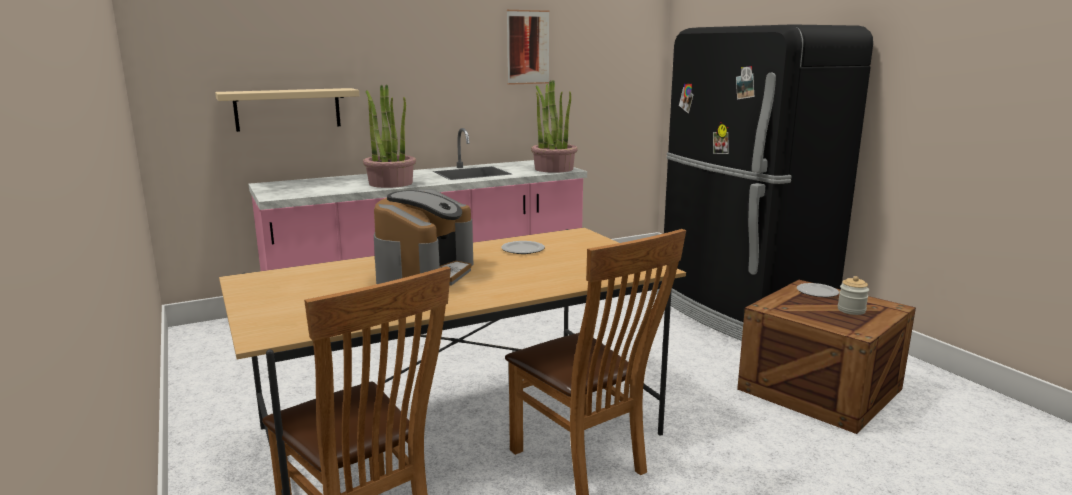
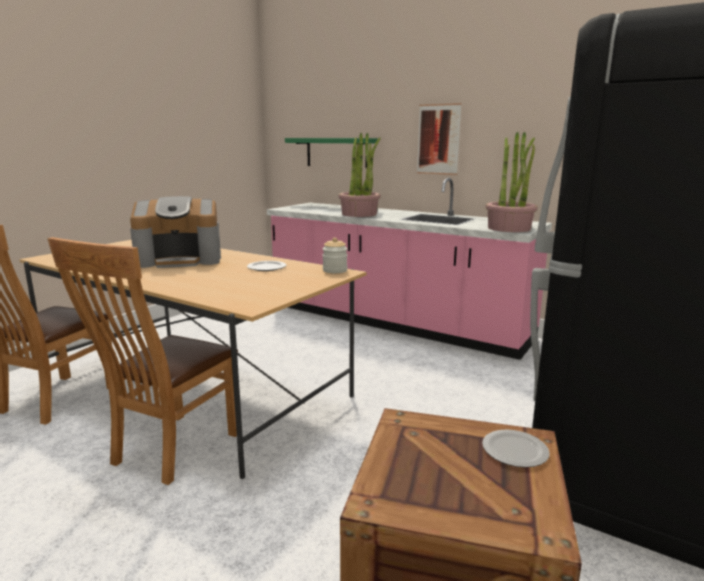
camera: 60 degrees right, 0 degrees up
beige shelf [215,88,359,132] -> green shelf [285,138,378,168]
picture [507,10,549,85] -> picture moved to [417,103,462,175]
jar [838,276,869,315] -> jar moved to [322,237,347,273]

